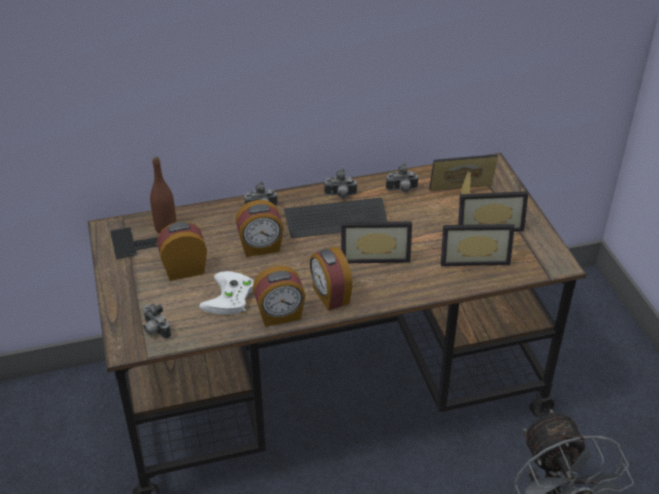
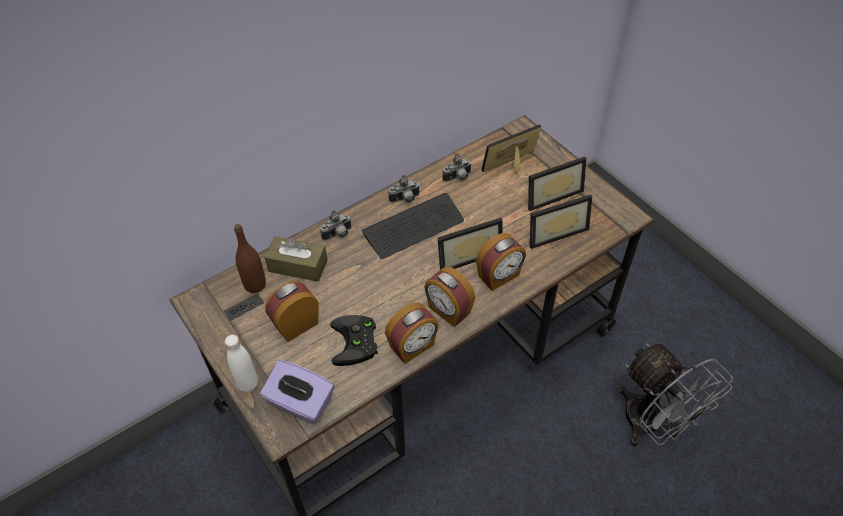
camera: 20 degrees left, 10 degrees up
phone [110,227,137,259] -> none
camera [143,304,171,339] -> purple tissue box [260,360,334,424]
white game controller [199,271,254,314] -> black game controller [330,315,378,366]
alarm clock [235,200,284,257] -> alarm clock moved to [476,233,526,291]
none -> white bottle [225,335,258,392]
none -> brown tissue box [264,236,328,282]

